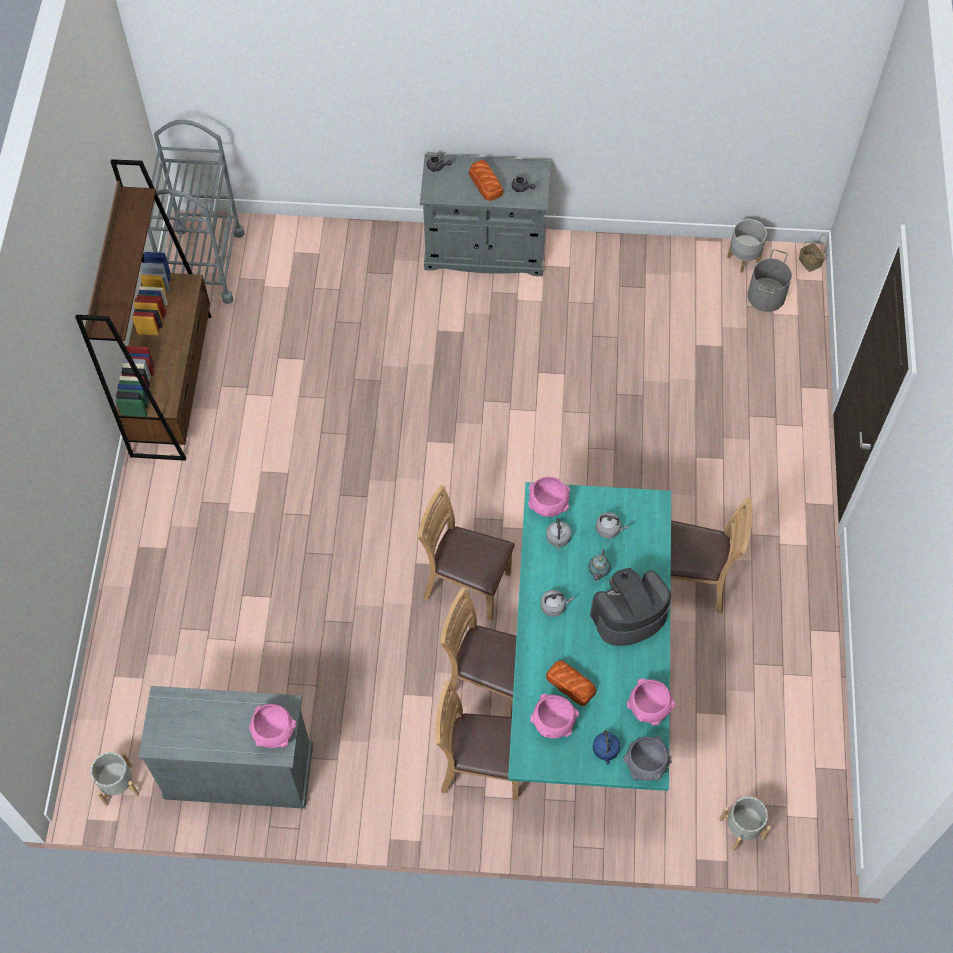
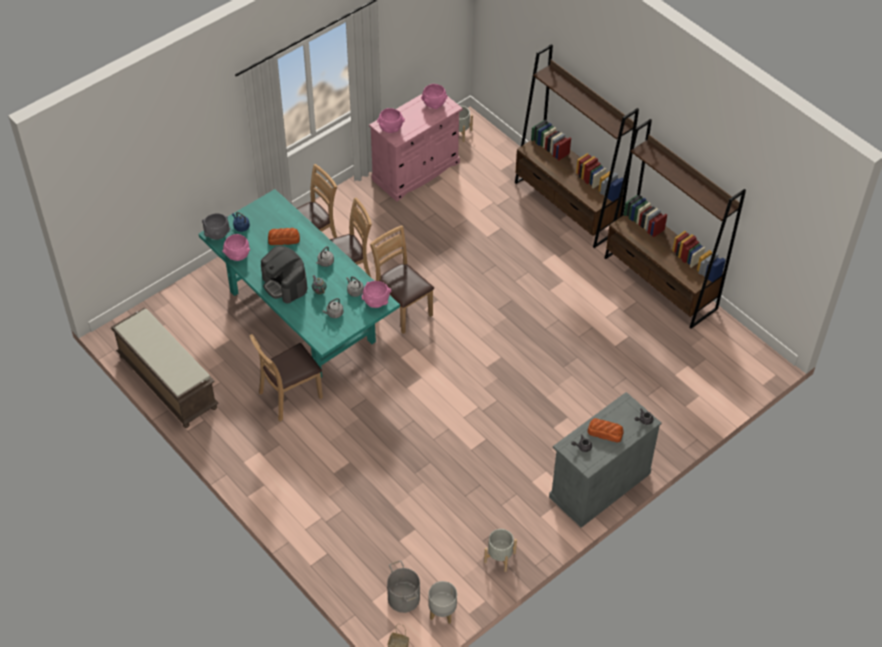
camera: 135 degrees right, 10 degrees down
grey cabinet [138,686,313,809] -> pink cabinet [369,94,463,201]
grey cart [148,120,245,304] -> none
brown chair [418,485,515,621] -> brown chair turned 105 degrees counterclockwise [370,226,434,334]
pink bowl [531,694,579,739] -> pink bowl moved to [421,84,448,109]
coffee machine [590,568,671,646] -> coffee machine turned 120 degrees clockwise [261,246,307,303]
grey planter [719,796,771,851] -> grey planter moved to [484,529,517,572]
none -> brown bench [110,307,219,428]
none -> brown bookcase [515,44,639,248]

